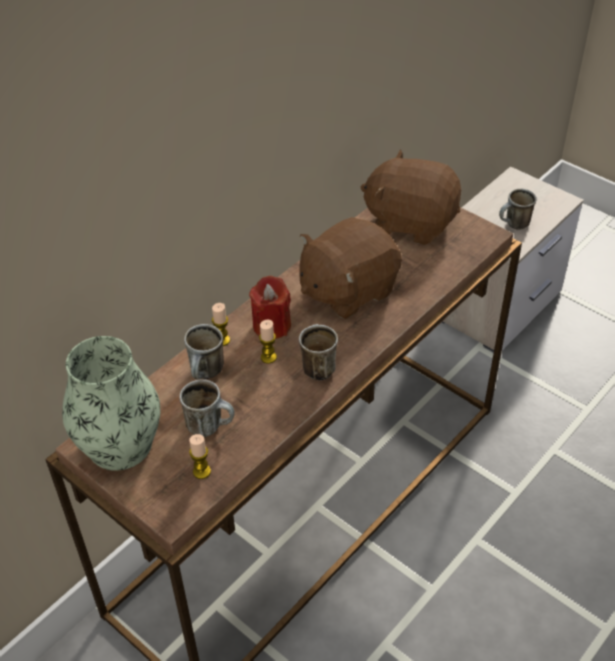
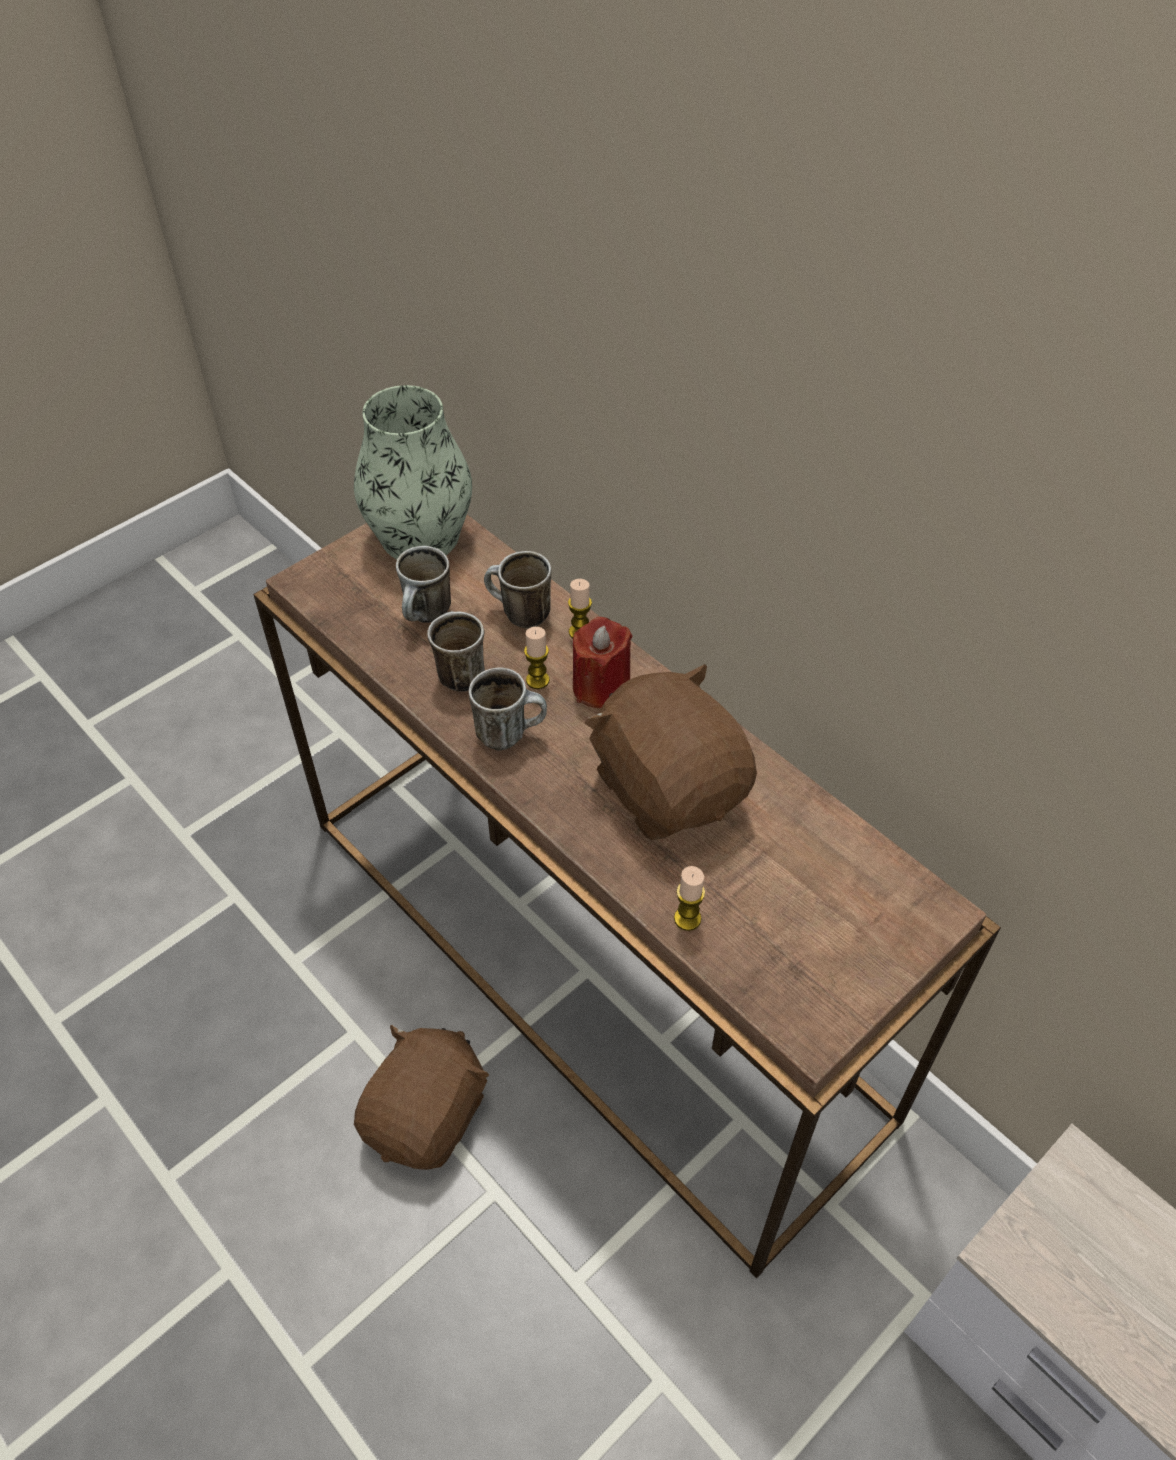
camera: 95 degrees right, 5 degrees up
candle [189,434,211,479] -> candle moved to [674,866,705,931]
brown plush toy [361,149,461,245] -> brown plush toy moved to [354,1025,489,1170]
mug [499,189,536,230] -> mug moved to [427,611,485,692]

